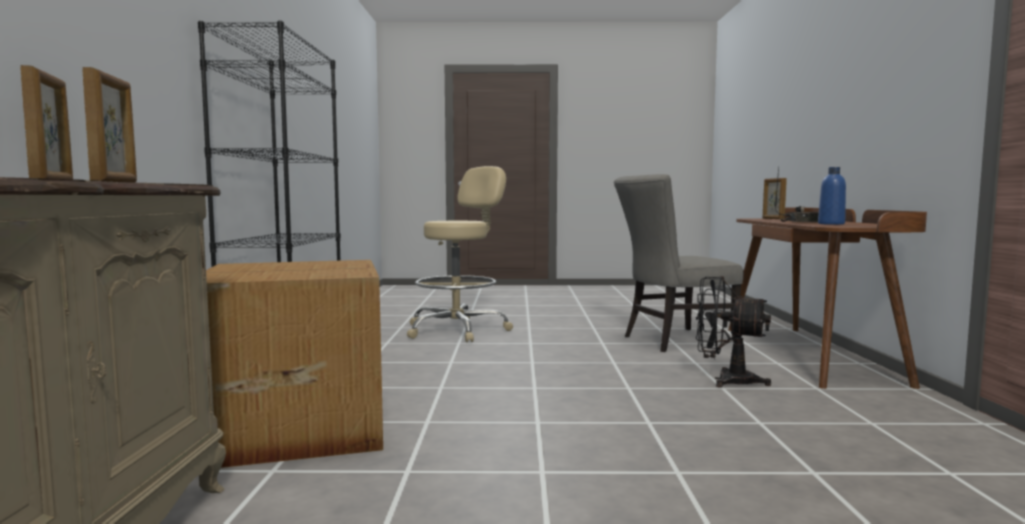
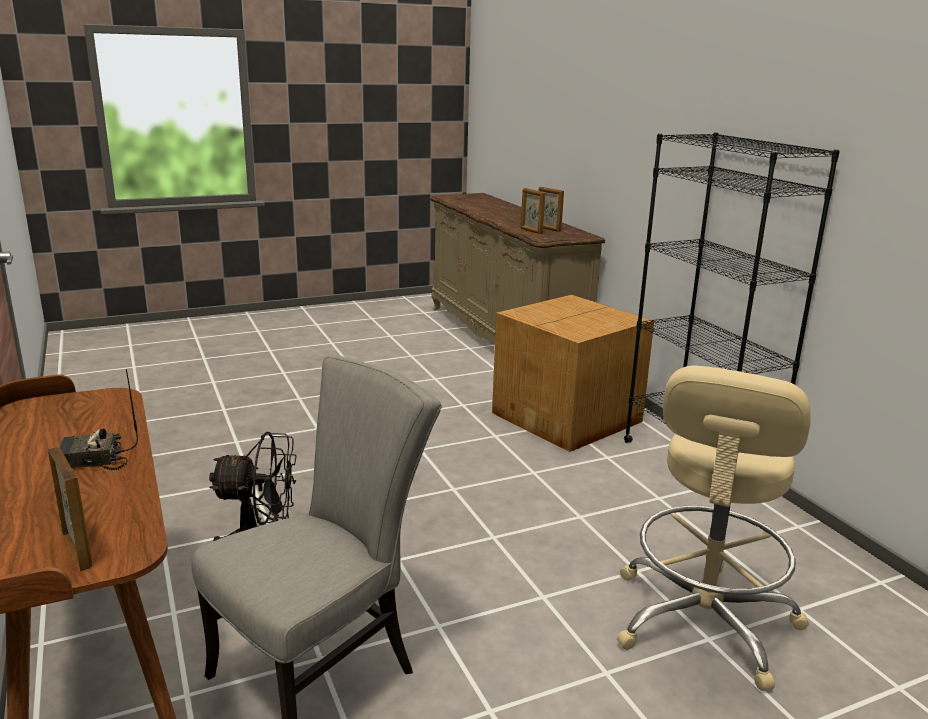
camera: 155 degrees right, 15 degrees up
blue bottle [818,167,846,225] -> none

